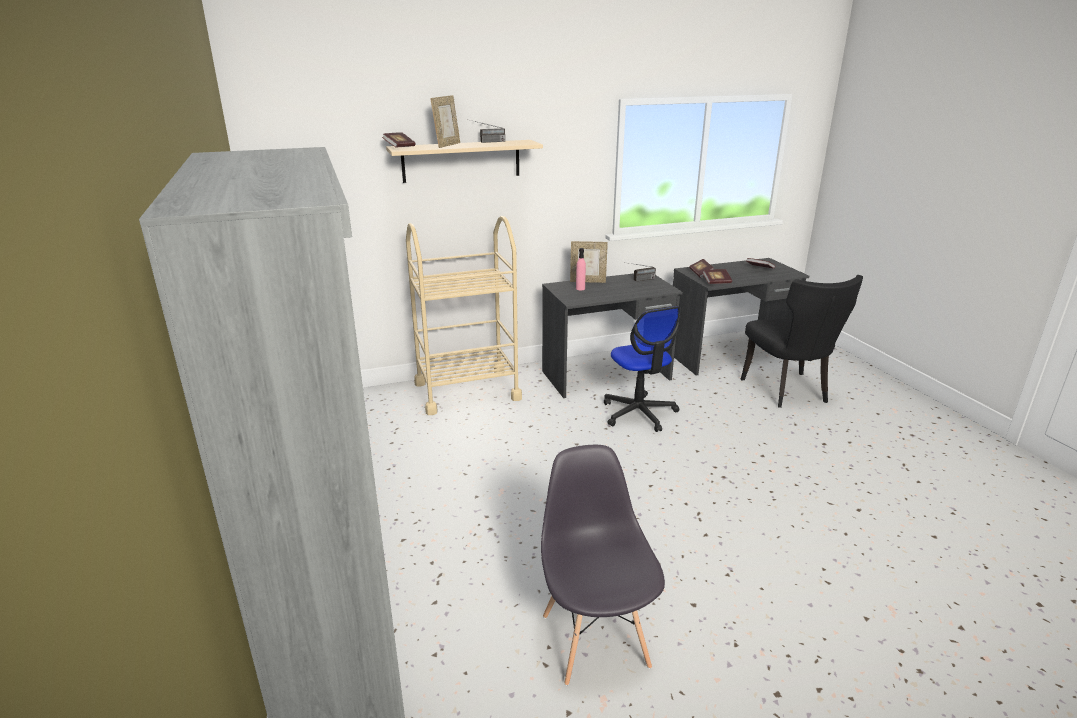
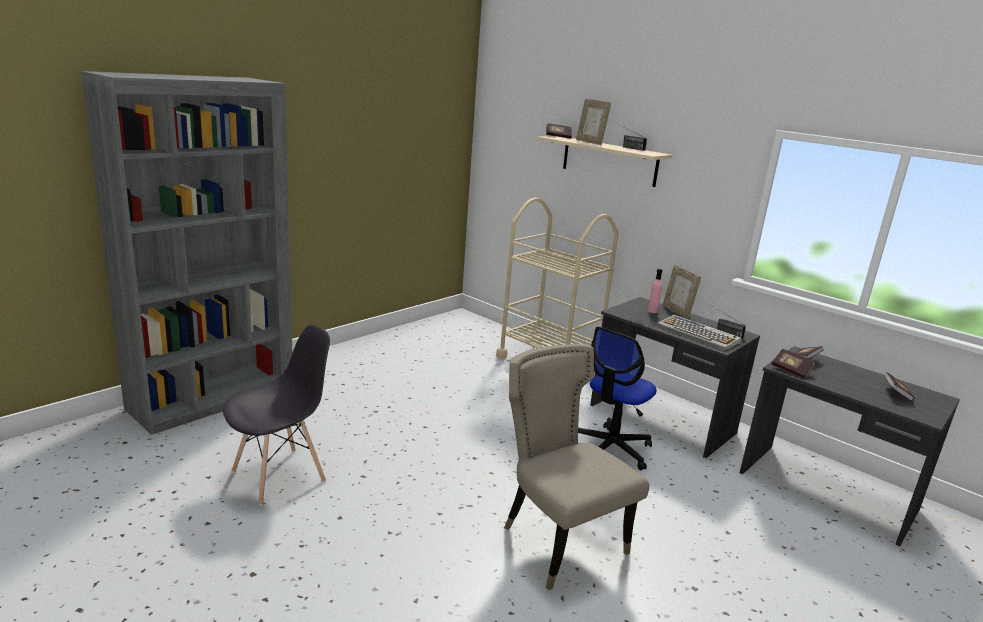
camera: 60 degrees right, 5 degrees down
picture frame [430,95,460,148] -> picture frame turned 60 degrees clockwise [576,99,611,145]
black chair [741,275,863,408] -> none
none -> beige chair [504,344,649,590]
none -> keyboard [657,315,741,351]

